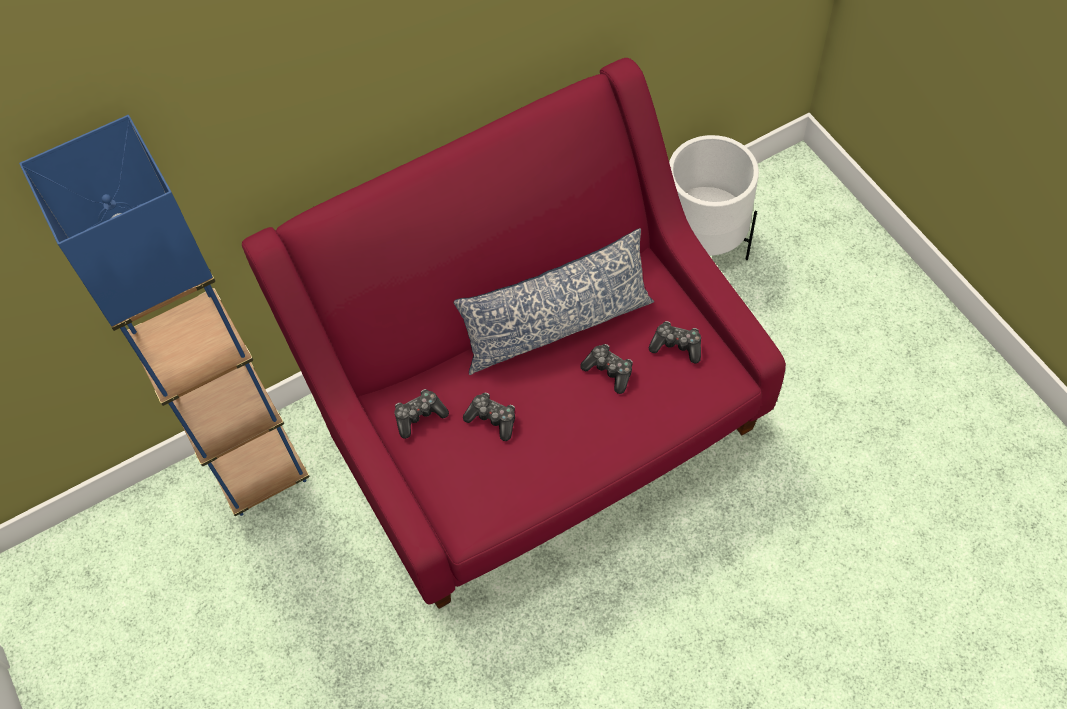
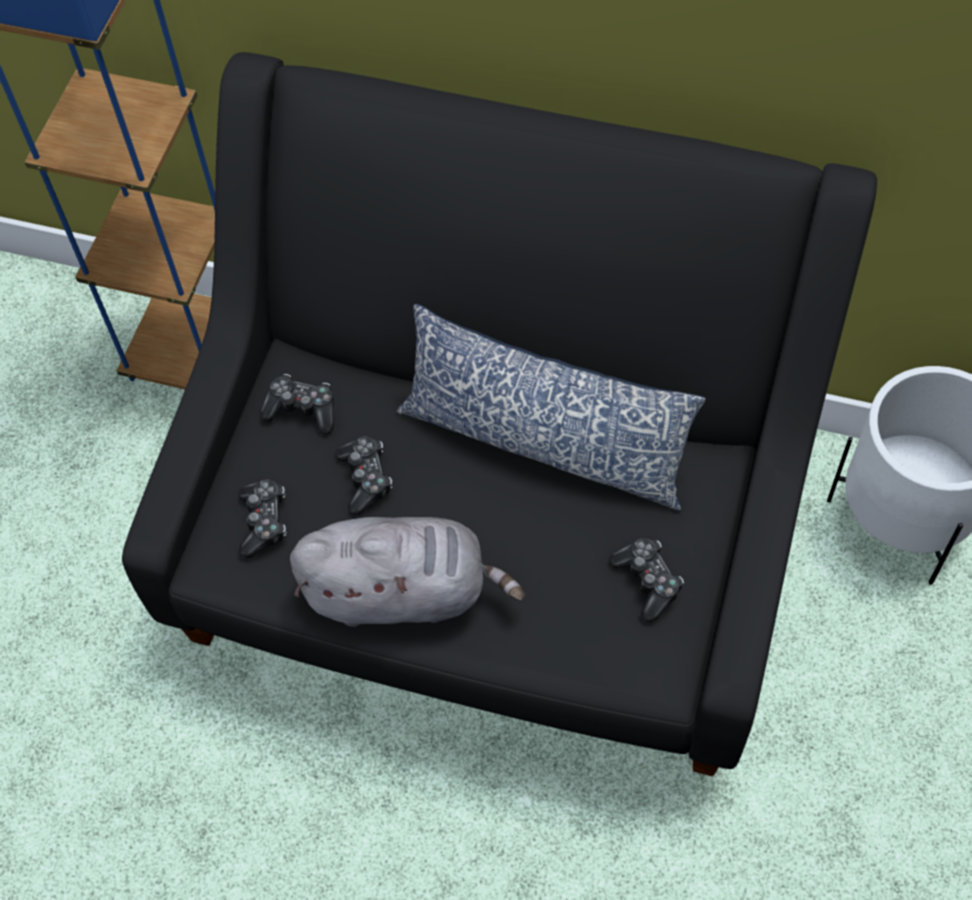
camera: 45 degrees right, 0 degrees up
red sofa [242,58,786,609] -> black sofa [122,52,877,776]
game controller [580,344,633,394] -> game controller moved to [238,480,287,558]
none -> grey plush toy [290,517,525,627]

